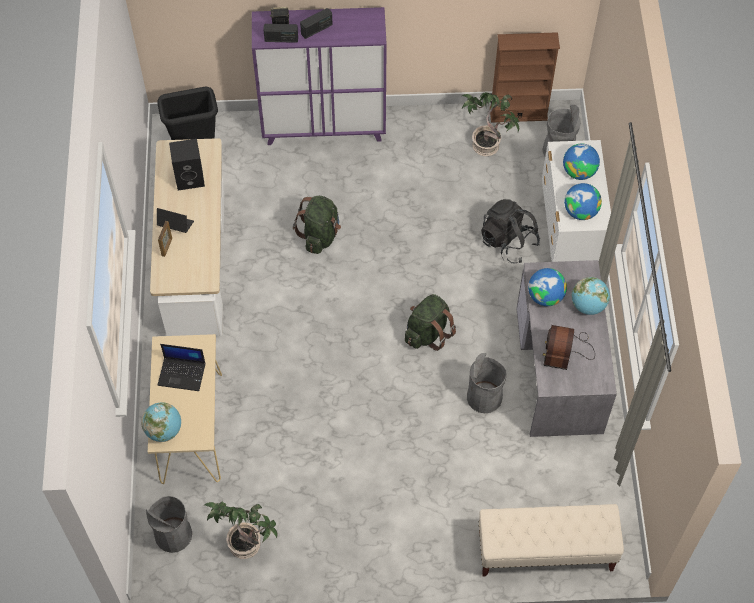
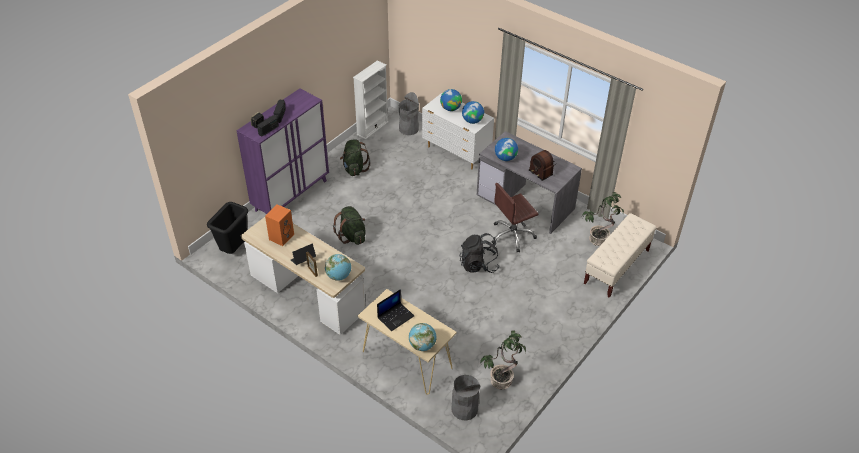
camera: 50 degrees left, 15 degrees down
black speaker [169,139,205,191] -> orange speaker [265,204,294,246]
green backpack [405,294,456,351] -> green backpack moved to [340,139,370,176]
potted plant [460,92,519,156] -> potted plant moved to [582,192,624,246]
grey trash can [467,353,506,413] -> brown office chair [492,183,538,252]
black backpack [481,199,540,264] -> black backpack moved to [460,233,500,273]
brown bookcase [490,32,560,123] -> white bookcase [353,60,389,139]
globe [572,277,610,315] -> globe moved to [325,254,351,281]

